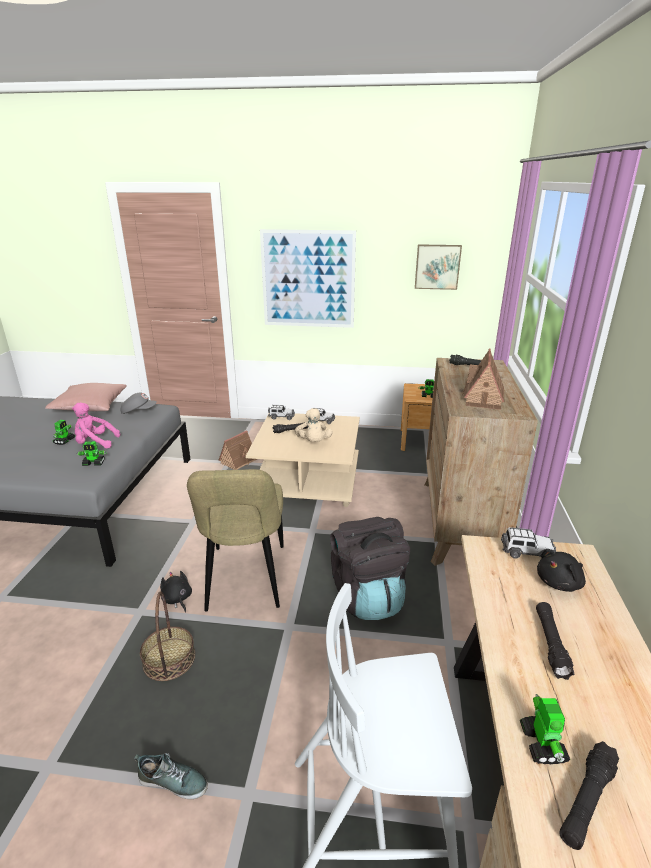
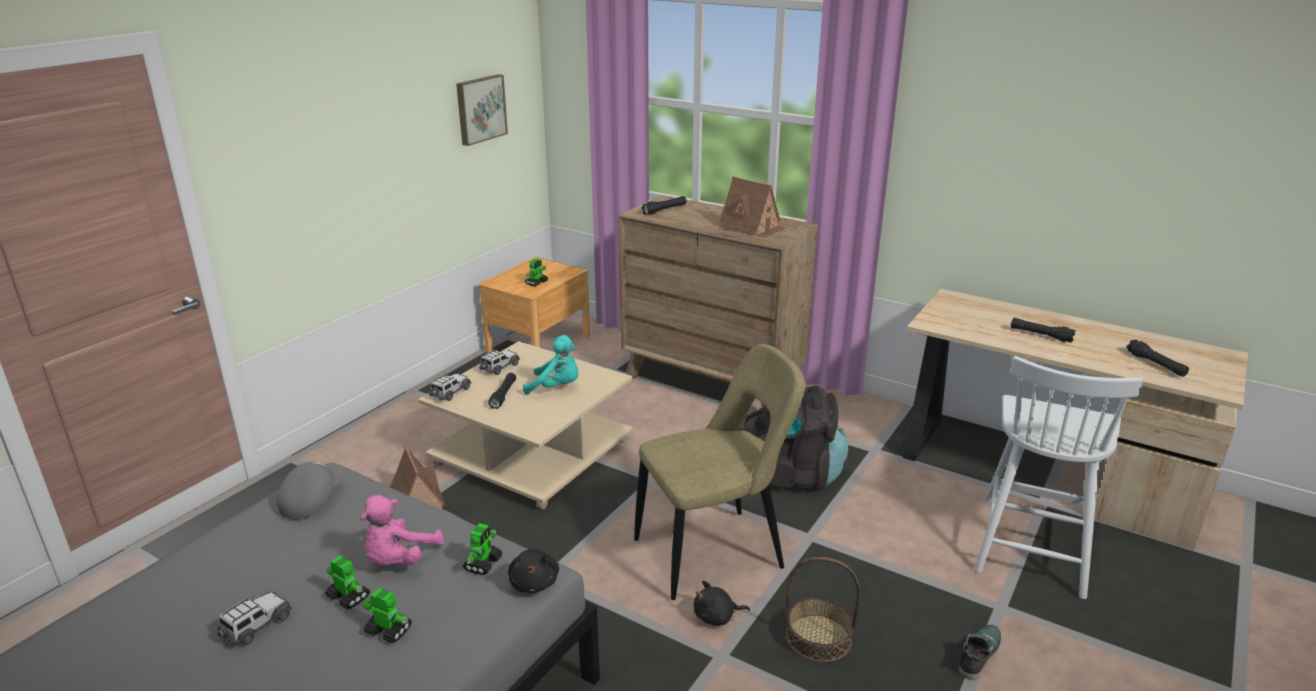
camera: 65 degrees left, 0 degrees up
pink pillow [45,383,127,411] -> none
beige chair [187,469,284,612] -> beige chair turned 45 degrees counterclockwise [634,344,806,600]
picture [260,229,356,328] -> none
beige plush toy [295,408,333,442] -> turquoise plush toy [523,335,578,394]
toy car [501,527,556,559] -> toy car moved to [217,591,292,646]
toy robot [520,694,570,764] -> toy robot moved to [362,588,412,643]
black plush toy [537,549,586,592] -> black plush toy moved to [508,549,559,593]

